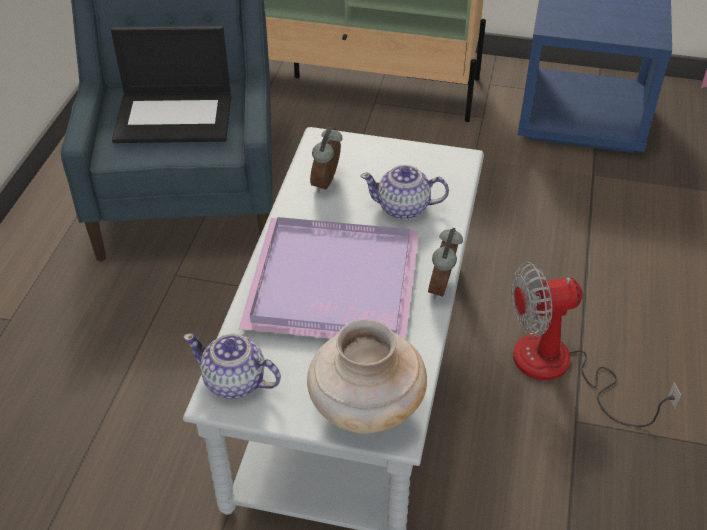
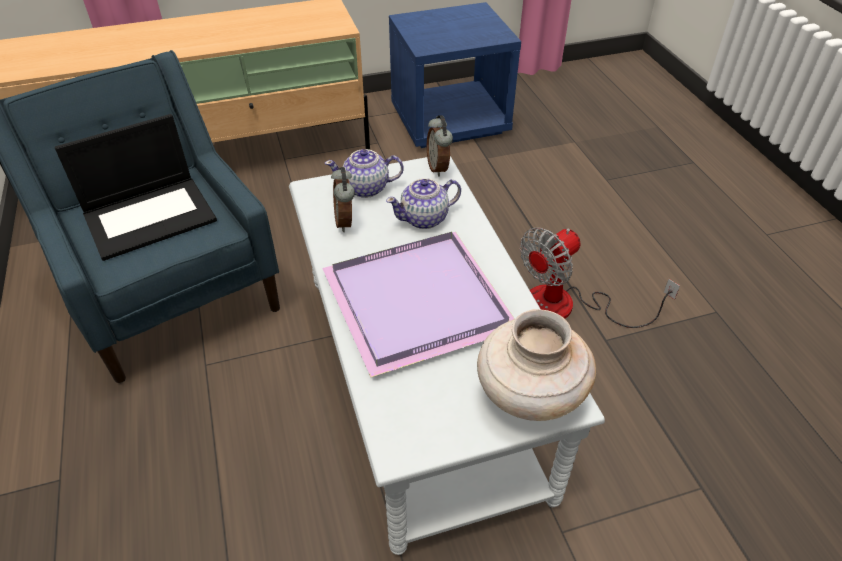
camera: 30 degrees left, 0 degrees up
teapot [183,333,281,398] -> teapot moved to [325,149,404,198]
alarm clock [428,228,463,300] -> alarm clock moved to [427,115,453,177]

